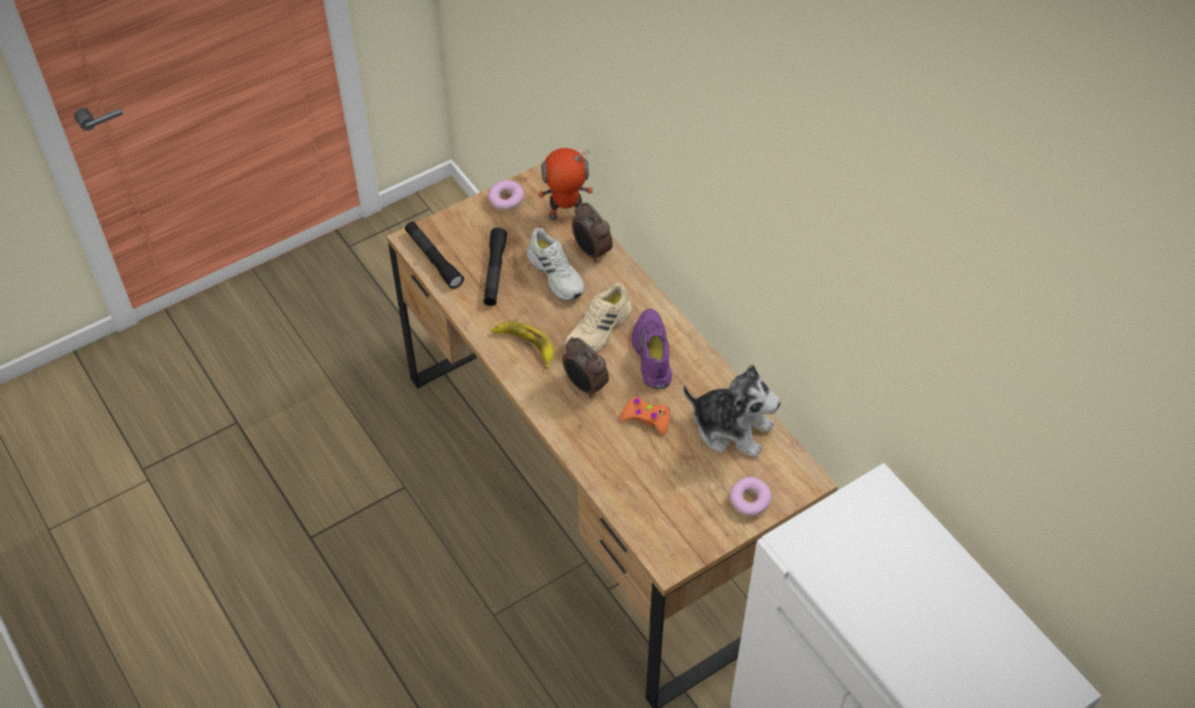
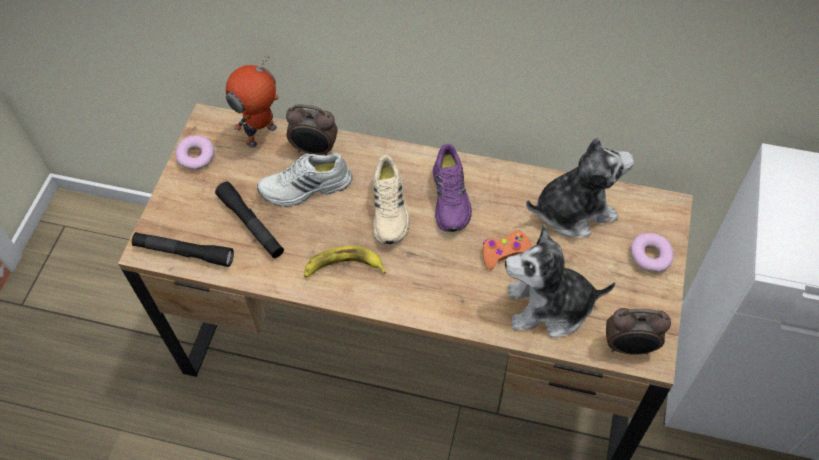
camera: 40 degrees left, 5 degrees up
white shoe [526,228,584,301] -> white shoe turned 150 degrees clockwise [257,153,352,207]
alarm clock [562,337,609,398] -> alarm clock moved to [606,308,671,355]
purple shoe [632,309,672,389] -> purple shoe turned 135 degrees counterclockwise [433,143,472,232]
none -> plush toy [505,224,615,338]

